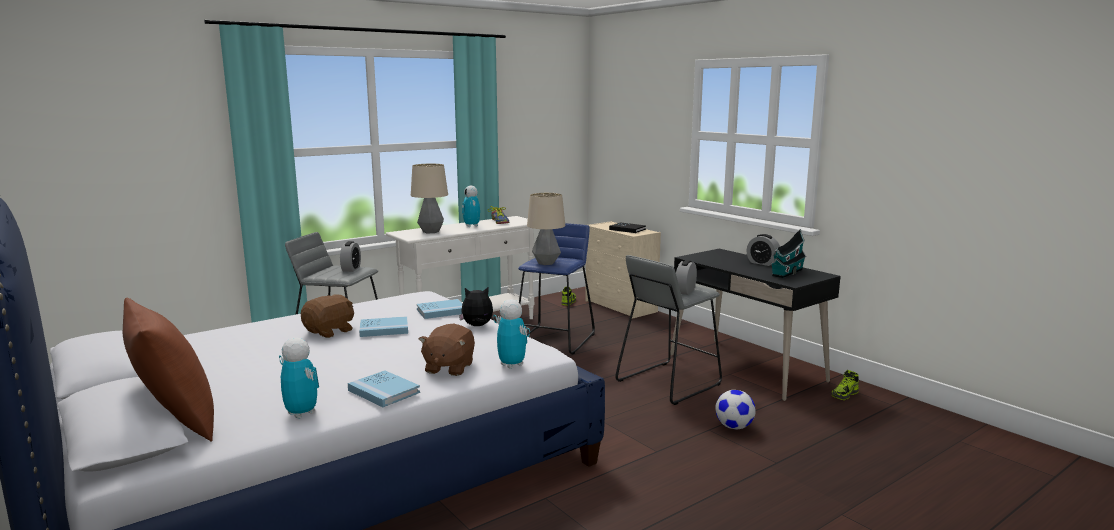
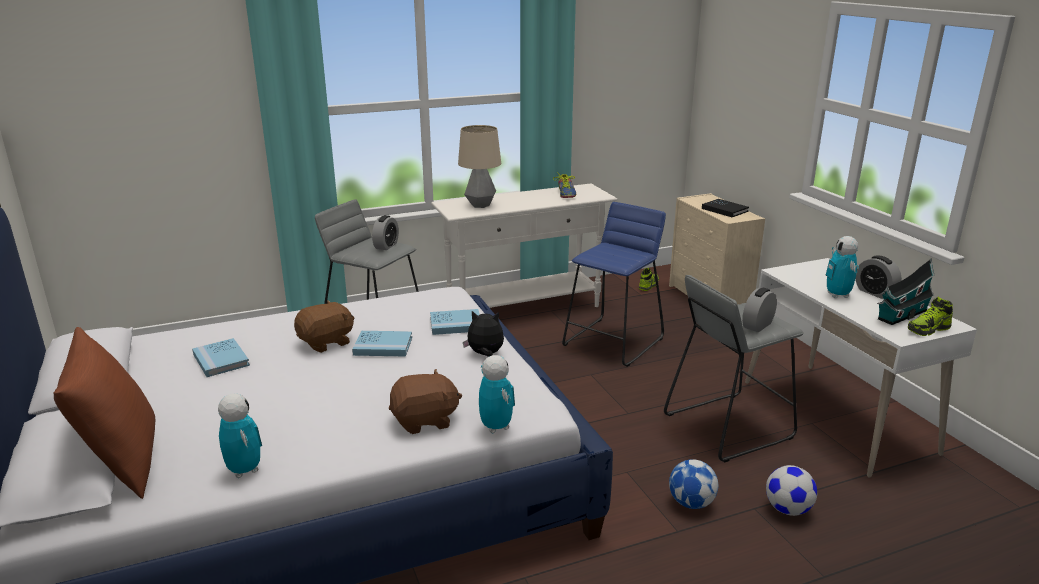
camera: 15 degrees right, 10 degrees up
blue book [348,370,420,407] -> blue book moved to [192,338,250,377]
brown plush toy [419,324,475,376] -> brown plush toy turned 135 degrees counterclockwise [389,369,462,434]
toy robot [462,185,480,227] -> toy robot moved to [826,236,859,298]
table lamp [527,193,565,265] -> none
black desk [671,249,841,401] -> white desk [745,258,977,478]
shoe [831,370,859,400] -> shoe moved to [908,297,953,336]
none -> football [669,459,718,509]

